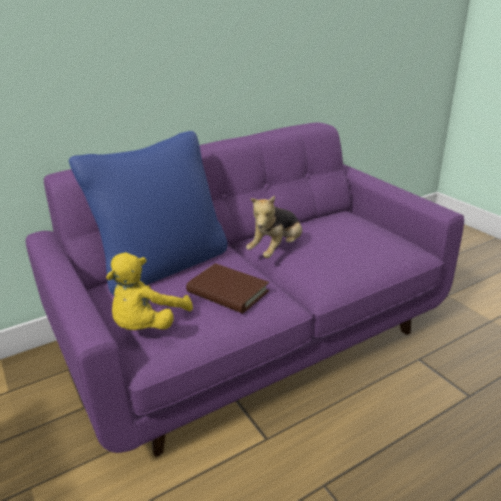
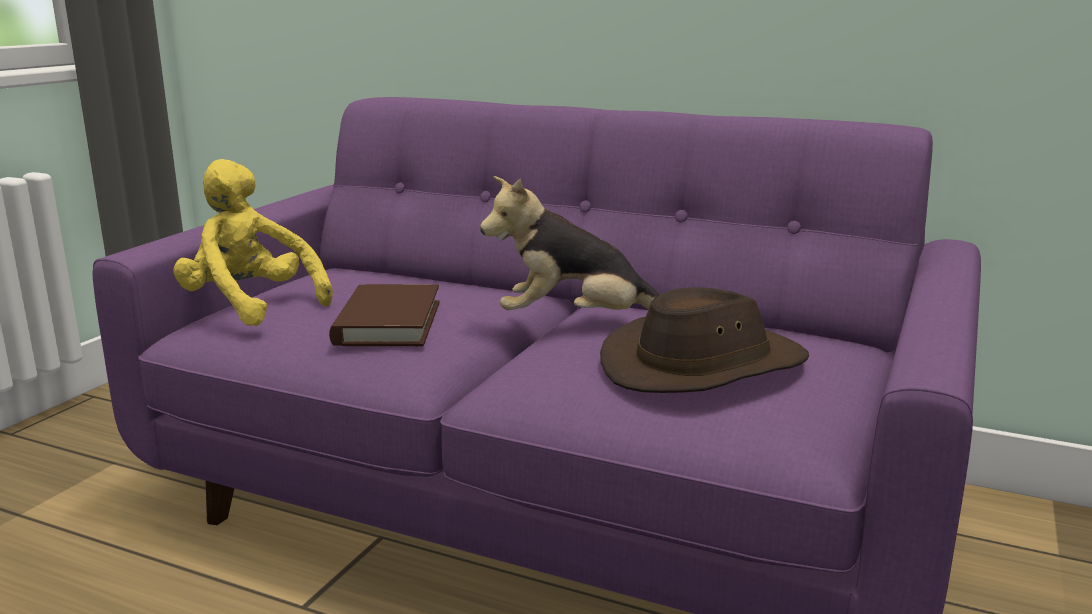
camera: 55 degrees right, 10 degrees down
blue pillow [69,131,227,296] -> none
yellow plush toy [106,252,193,330] -> yellow plush toy turned 45 degrees clockwise [173,159,333,326]
none -> brown hat [600,287,809,393]

